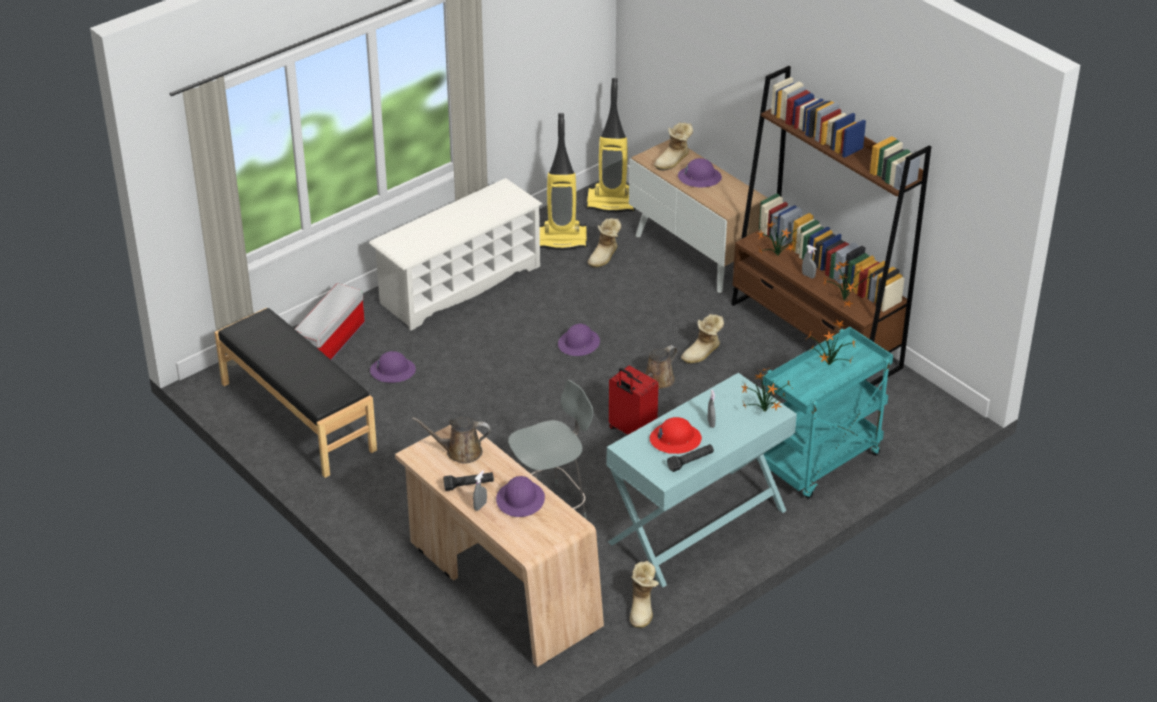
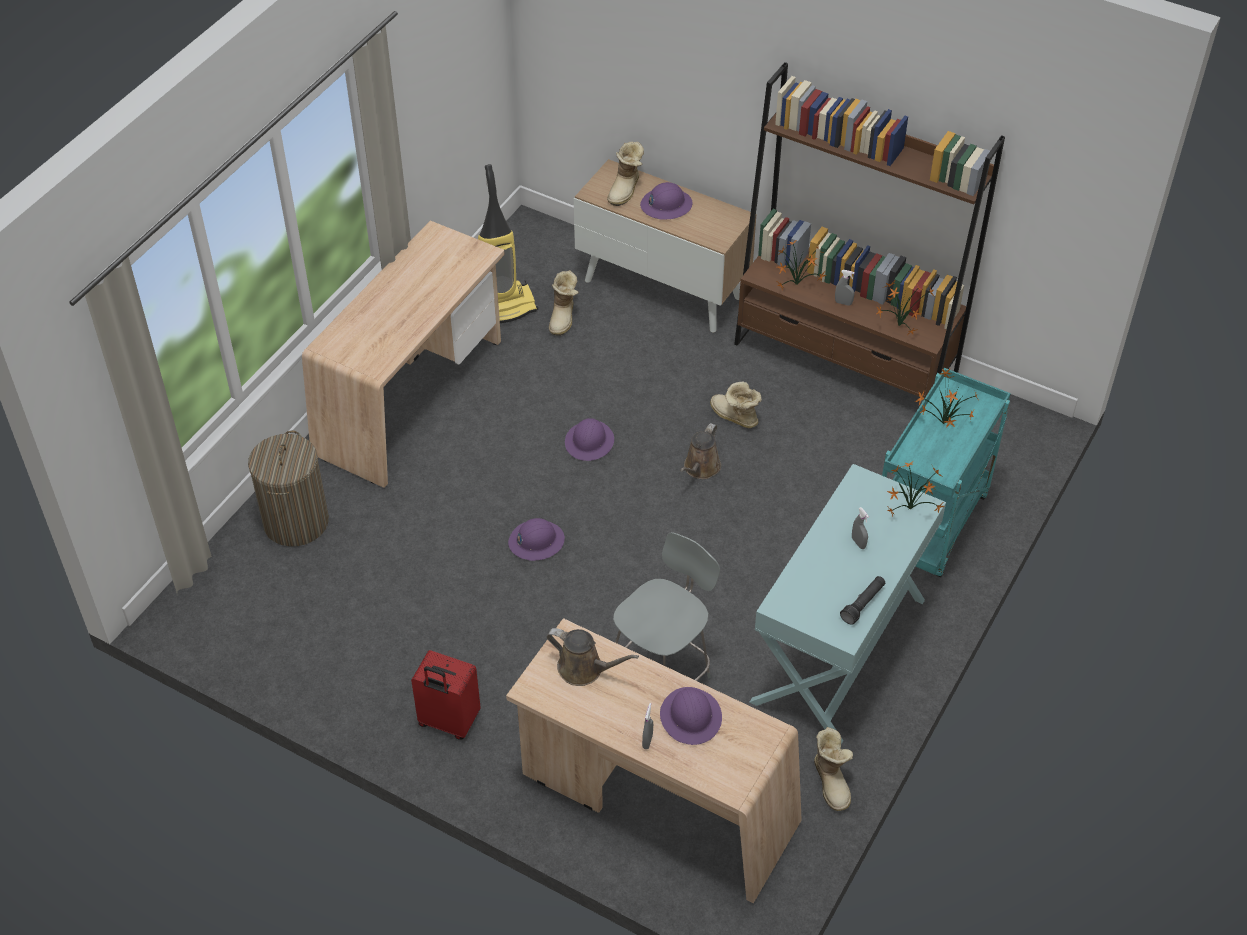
camera: 20 degrees left, 10 degrees up
black bench [214,308,377,478] -> none
storage box [295,283,365,360] -> laundry basket [248,430,329,546]
white shoe rack [369,178,542,331] -> beige desk [302,220,505,488]
purple hard hat [370,351,416,383] -> purple hard hat moved to [508,518,565,561]
brown watering can [412,417,491,464] -> brown watering can turned 135 degrees counterclockwise [547,628,639,686]
black flashlight [443,472,494,491] -> none
vacuum cleaner [586,78,635,213] -> none
red suitcase [609,366,658,435] -> red suitcase moved to [411,650,481,740]
red hard hat [650,417,702,454] -> none
boot [681,314,724,364] -> boot turned 105 degrees clockwise [710,381,762,429]

